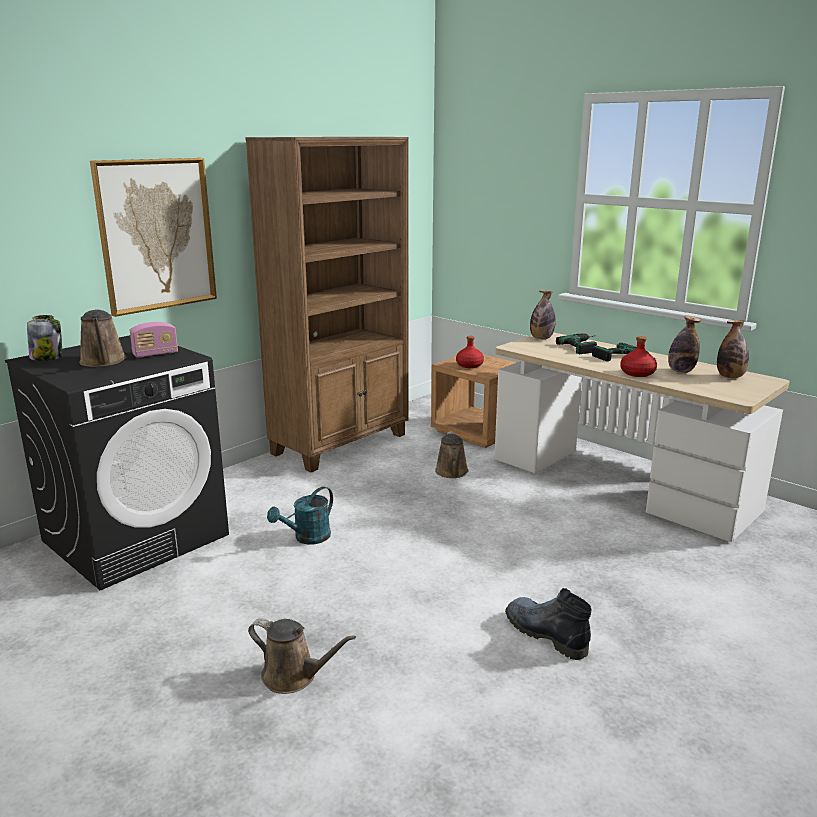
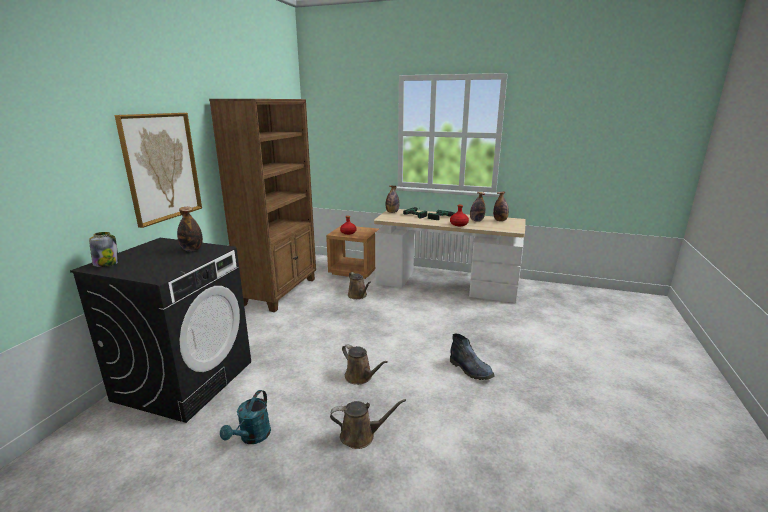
camera: 25 degrees left, 0 degrees up
brown watering can [79,309,127,367] -> brown watering can moved to [342,344,388,385]
radio [130,322,178,358] -> bottle [177,207,203,251]
turquoise watering can [267,486,333,545] -> turquoise watering can moved to [220,390,271,444]
boot [505,588,592,660] -> boot turned 150 degrees counterclockwise [450,334,495,380]

